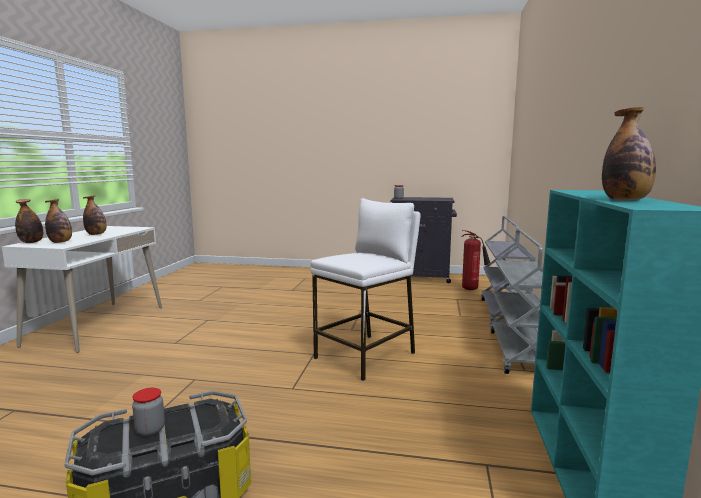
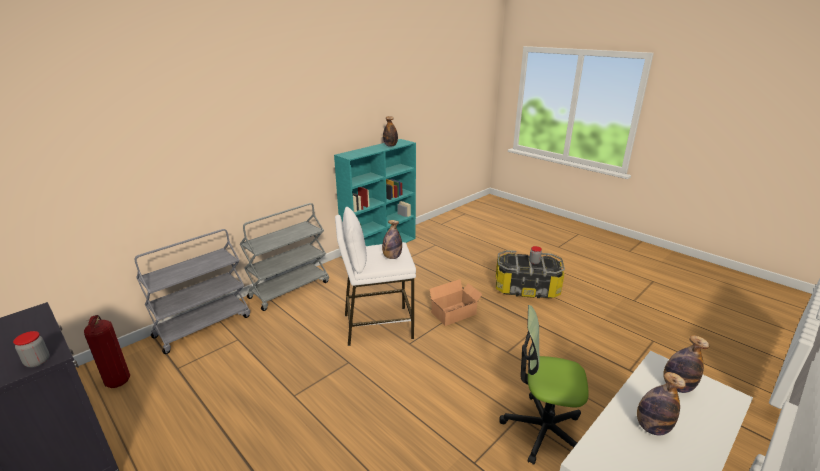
camera: 145 degrees left, 15 degrees up
bottle [15,199,43,243] -> bottle moved to [382,220,402,259]
none -> cardboard box [428,279,483,326]
none -> office chair [499,305,589,465]

